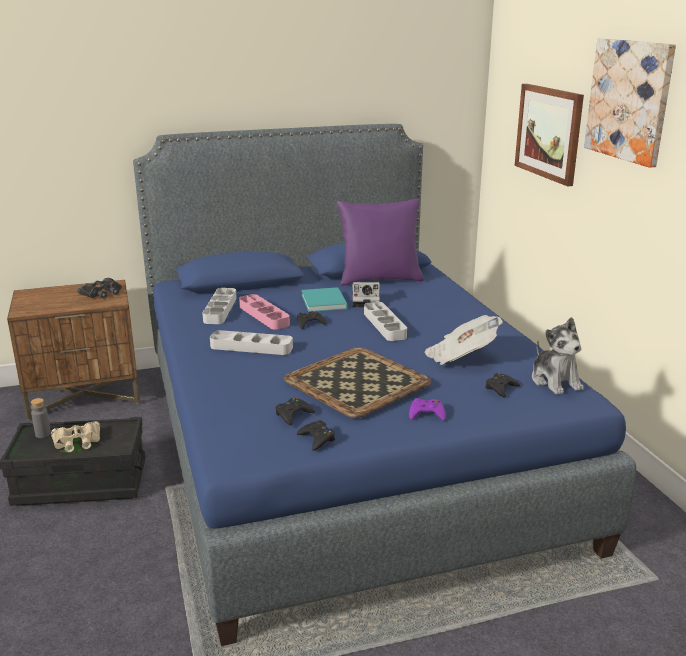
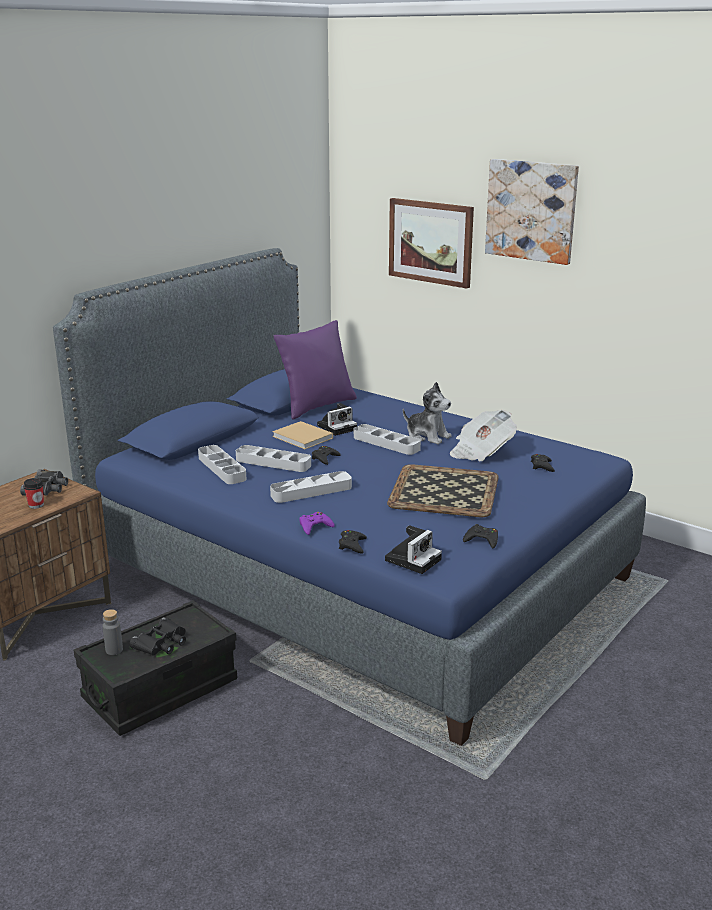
camera: 35 degrees left, 0 degrees up
beige binoculars [51,421,100,452] -> black binoculars [130,617,186,656]
pink tray [239,294,290,330] -> grey tray [236,445,311,472]
black game controller [275,398,315,425] -> black game controller moved to [339,530,367,553]
turquoise book [301,287,347,312] -> beige book [272,421,333,449]
purple game controller [409,398,446,421] -> purple game controller moved to [299,512,335,535]
plush toy [532,317,584,395] -> plush toy moved to [403,382,452,445]
none -> cup [23,478,44,509]
none -> camera [385,525,442,574]

